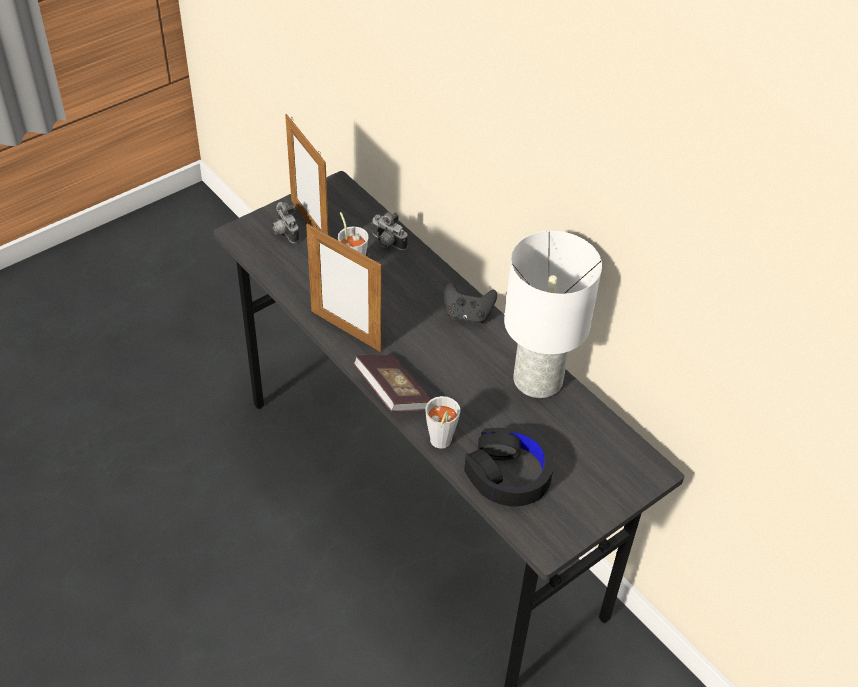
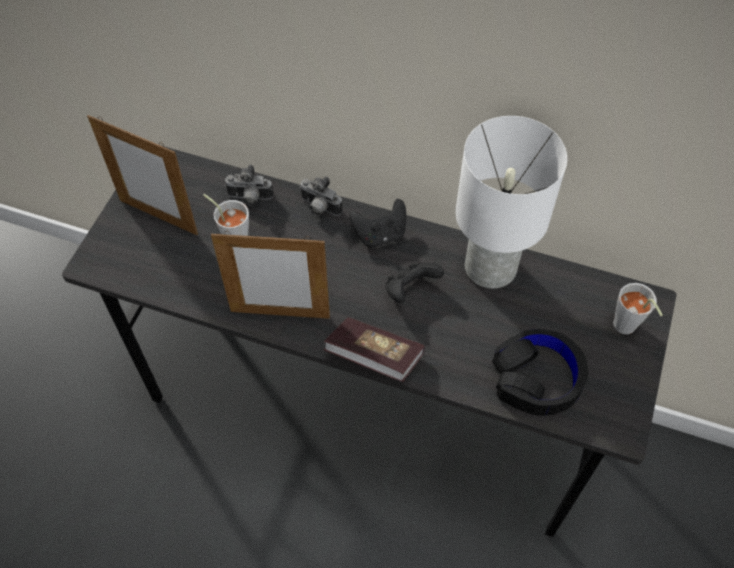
camera: 30 degrees left, 10 degrees up
camera [272,202,299,243] -> camera moved to [299,176,343,216]
grey cup [425,396,460,449] -> grey cup moved to [613,283,663,334]
none -> black game controller [385,263,444,303]

